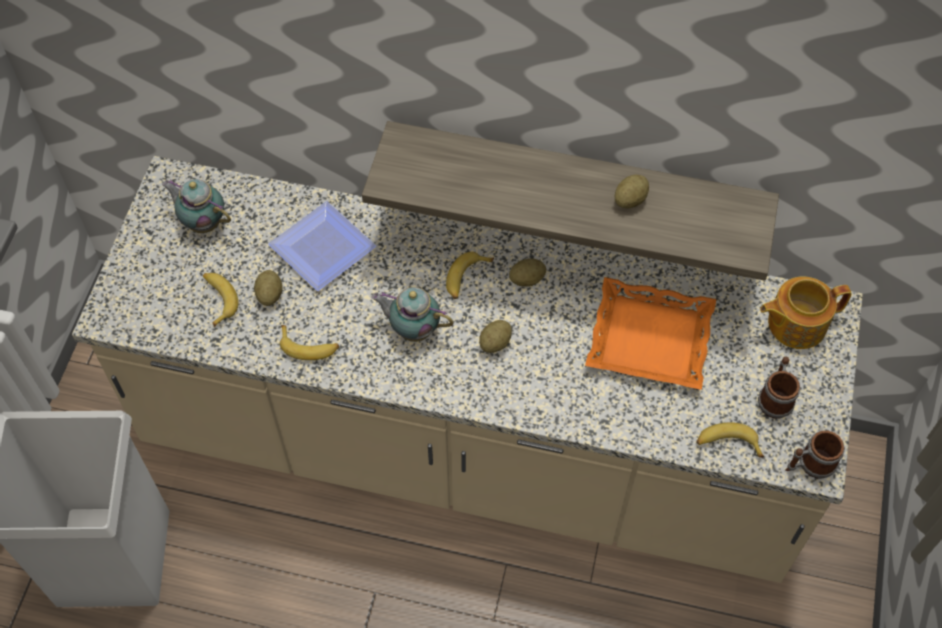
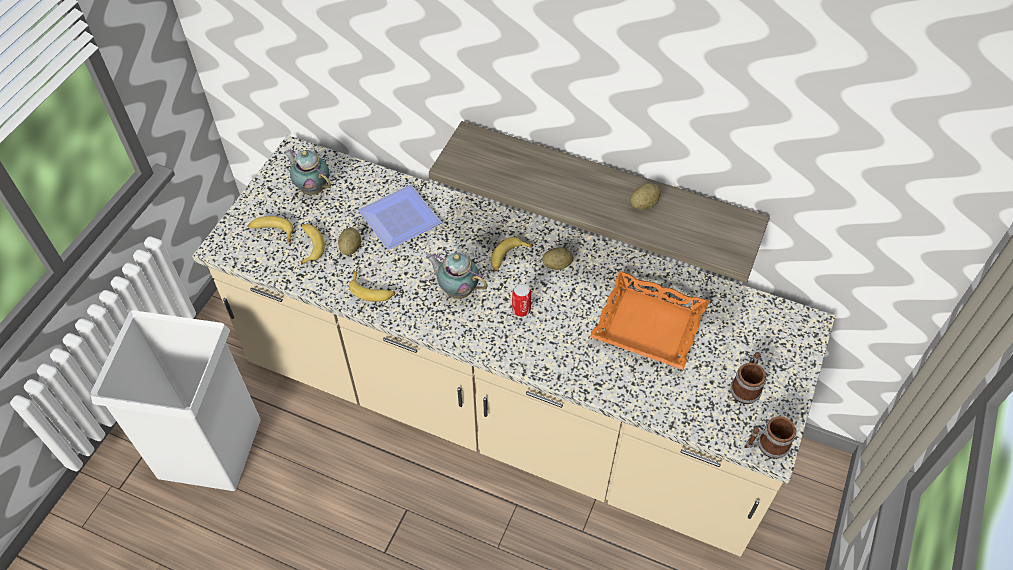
camera: 10 degrees right, 5 degrees down
potato [479,320,512,353] -> can [512,283,531,317]
banana [696,422,764,458] -> banana moved to [248,216,294,243]
teapot [760,276,852,349] -> none

